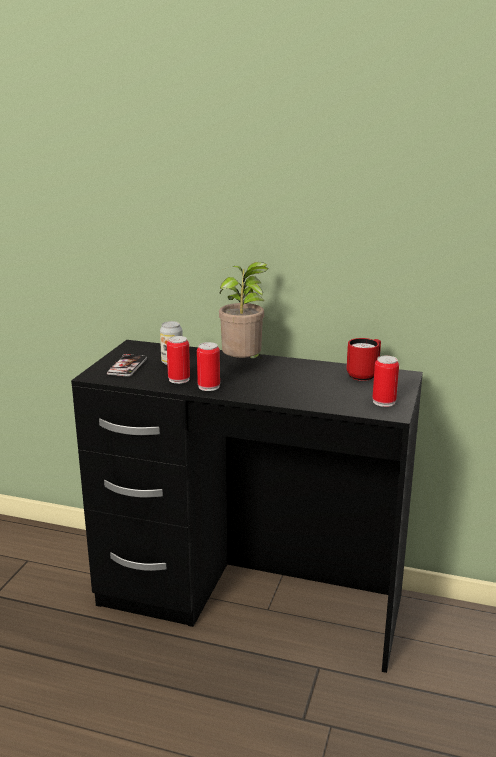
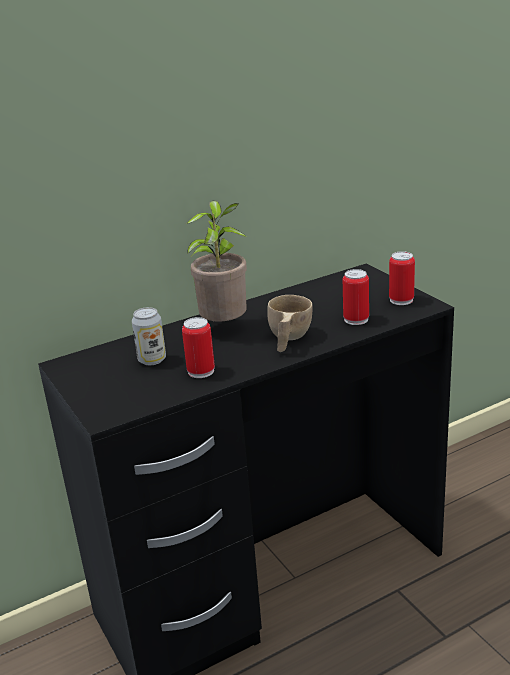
camera: 45 degrees left, 5 degrees up
phone [107,354,147,377] -> none
can [197,342,220,391] -> can moved to [343,269,369,325]
red mug [346,338,381,381] -> none
none -> beige cup [267,295,313,352]

